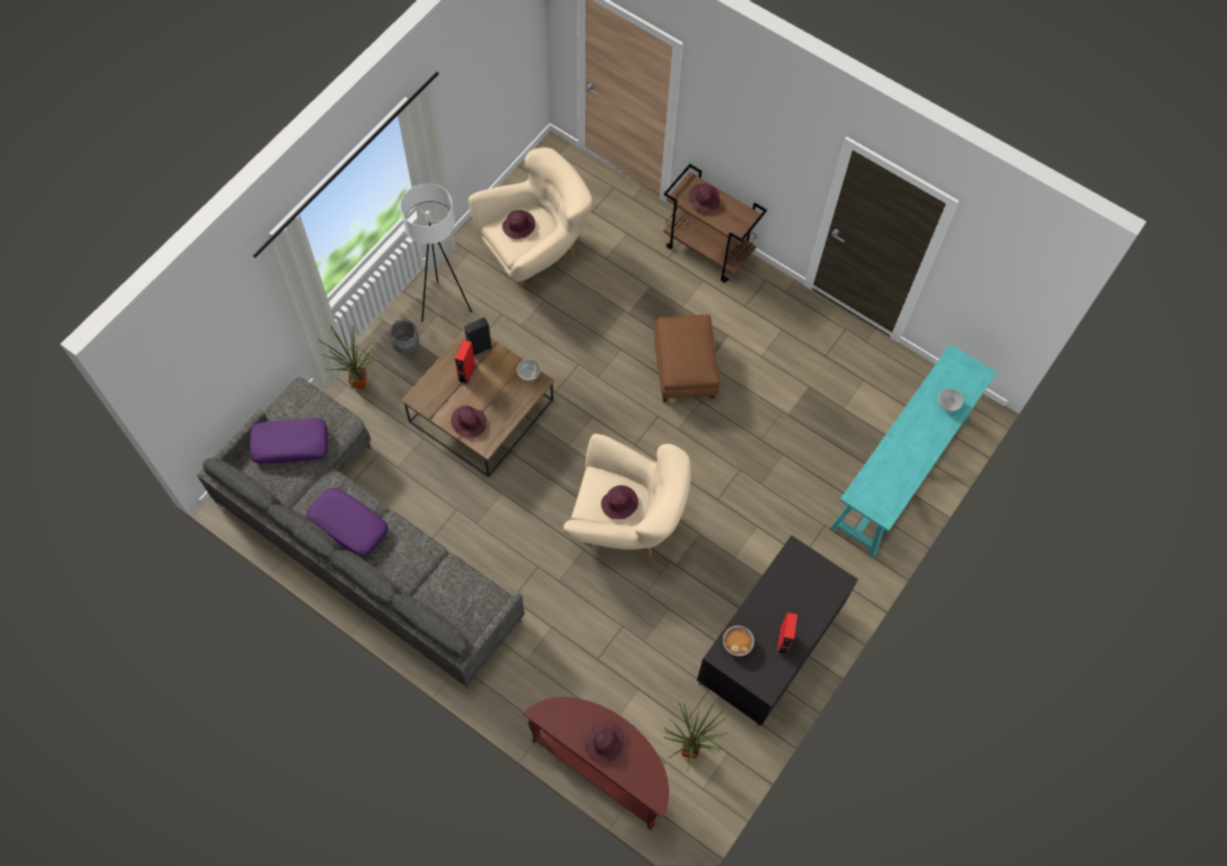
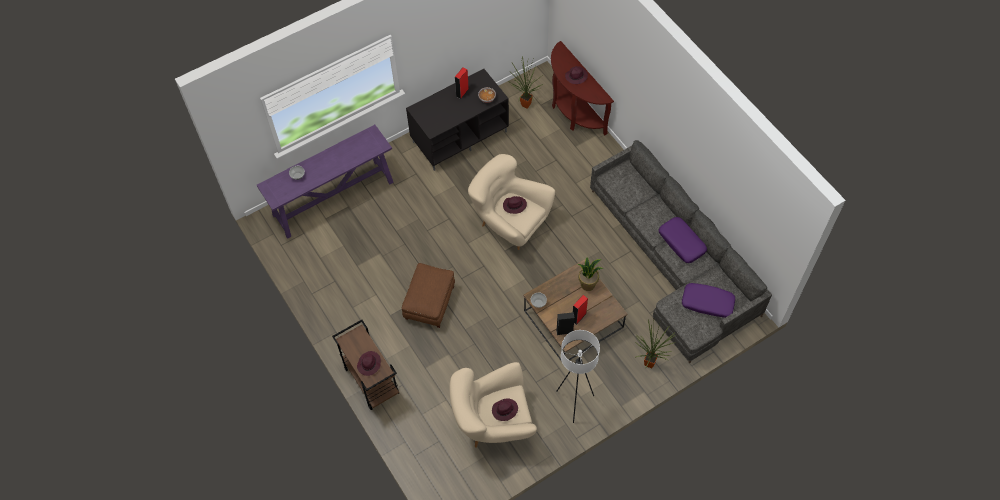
camera: 155 degrees left, 5 degrees down
grey planter [389,319,419,354] -> none
purple hat [451,405,487,438] -> potted plant [578,258,603,291]
turquoise console table [829,344,997,558] -> purple console table [257,125,394,239]

